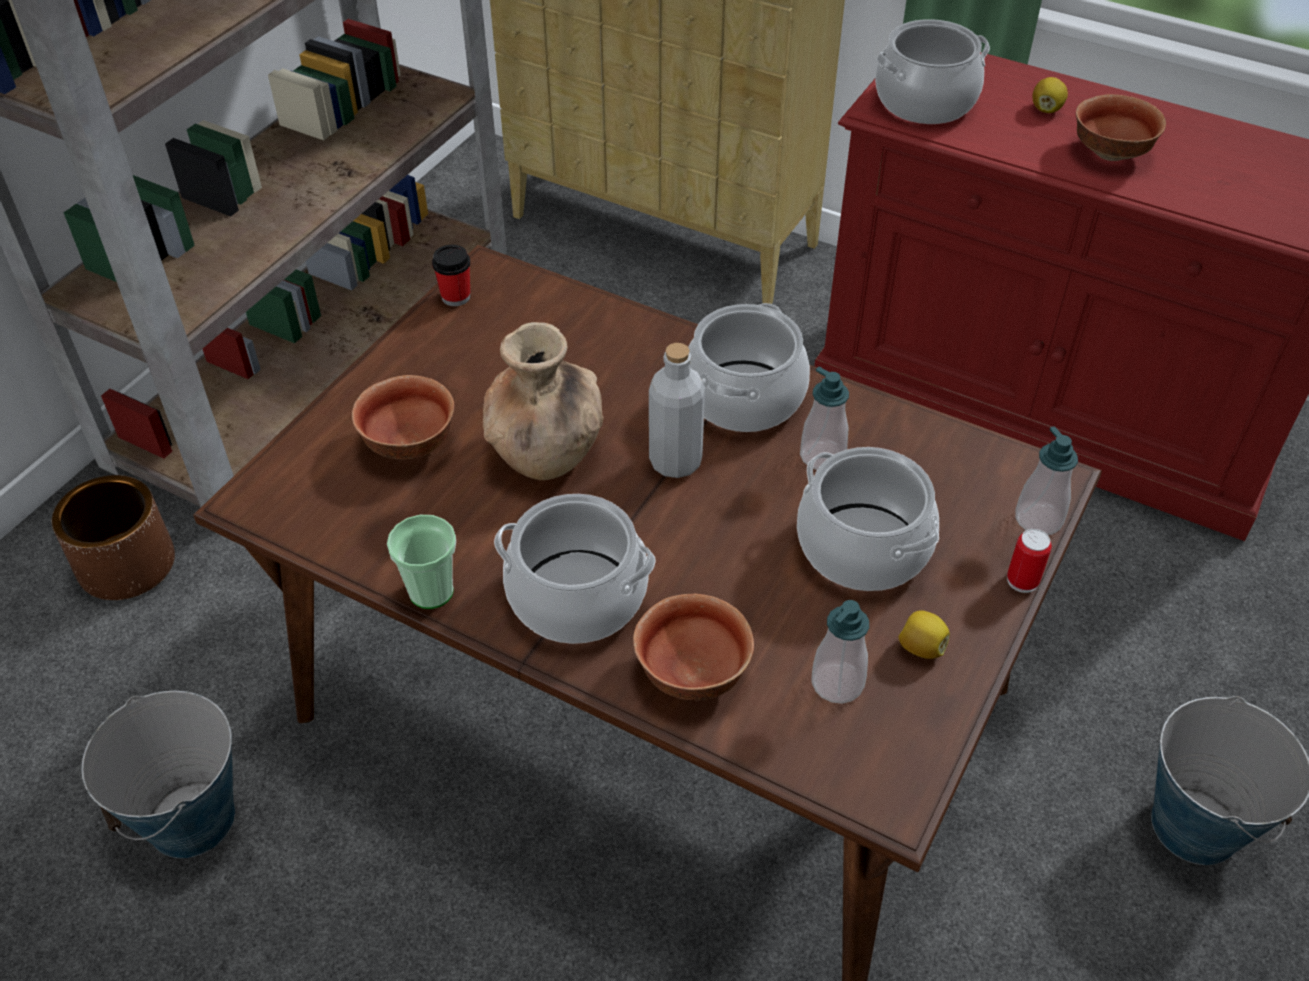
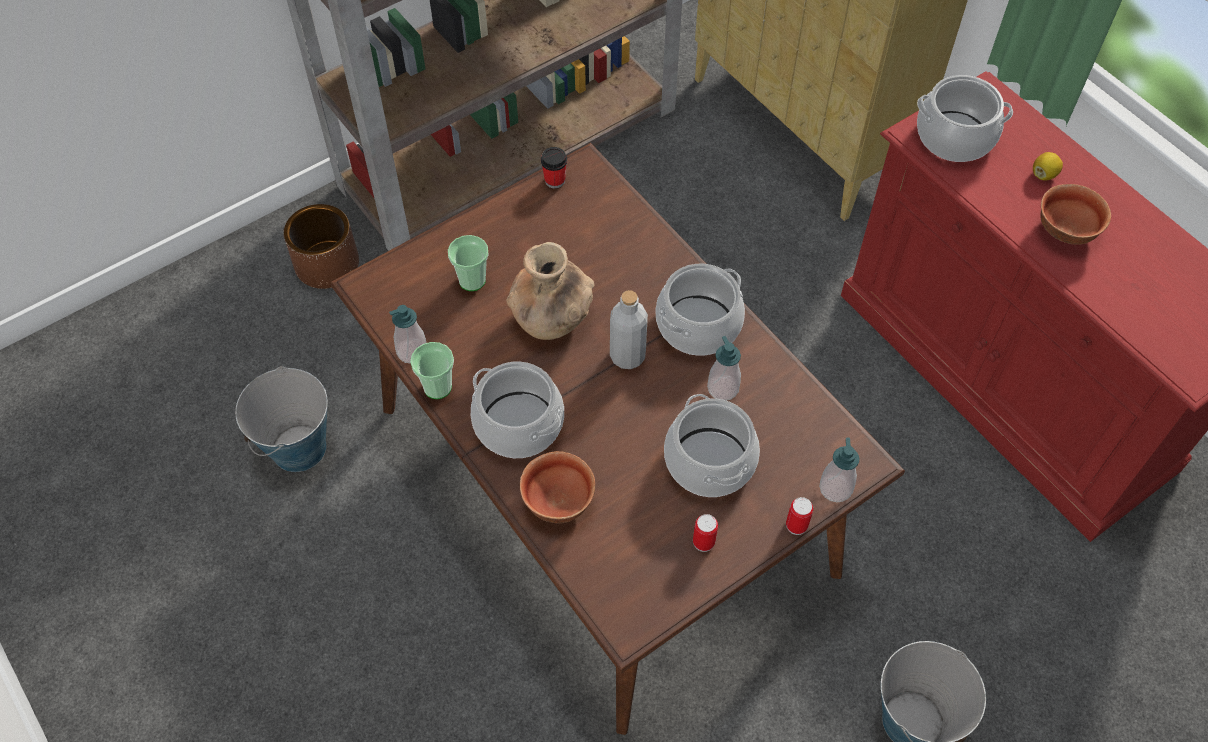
camera: 25 degrees right, 10 degrees up
bowl [352,375,454,459] -> cup [448,235,489,291]
soap dispenser [811,600,869,704] -> soap dispenser moved to [389,305,426,364]
lemon [899,610,950,659] -> can [693,514,718,552]

